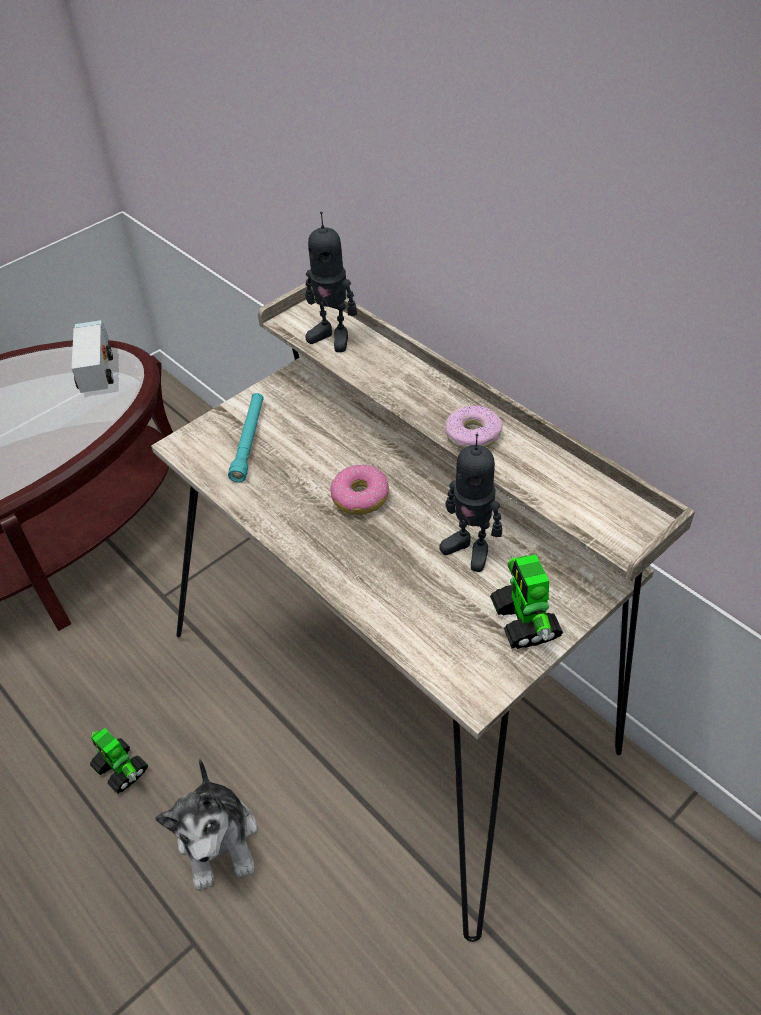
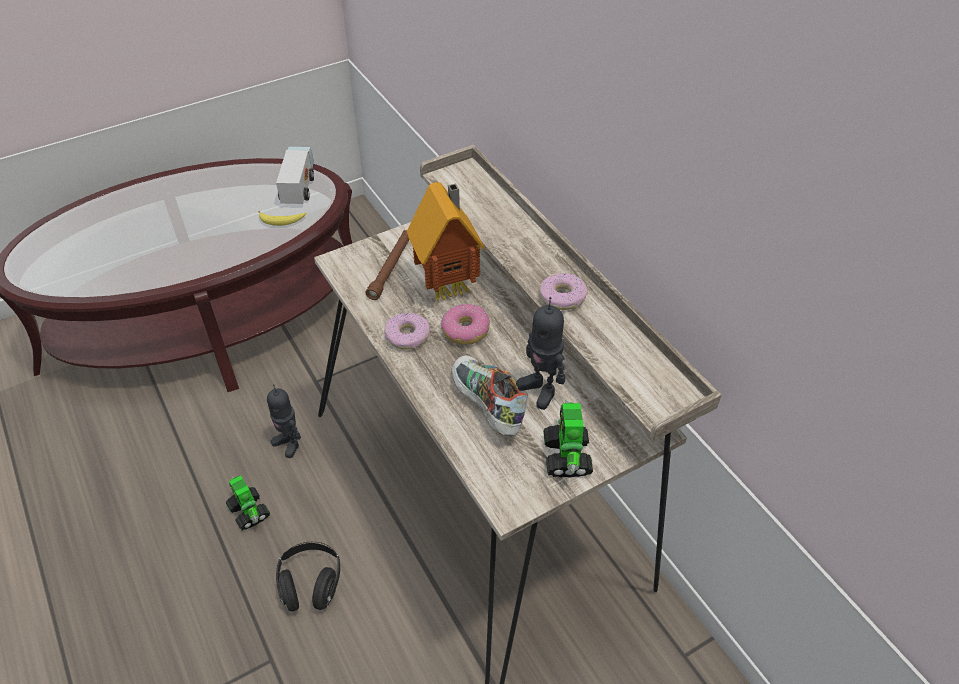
camera: 10 degrees right, 0 degrees up
plush toy [155,758,258,891] -> black headphones [276,542,340,612]
turquoise flashlight [228,393,264,483] -> brown flashlight [366,230,409,300]
toy robot [305,212,357,352] -> toy robot moved to [267,384,301,458]
none -> banana [258,211,306,226]
none -> donut [385,312,430,349]
none -> toy house [407,182,485,302]
none -> shoe [451,355,528,436]

